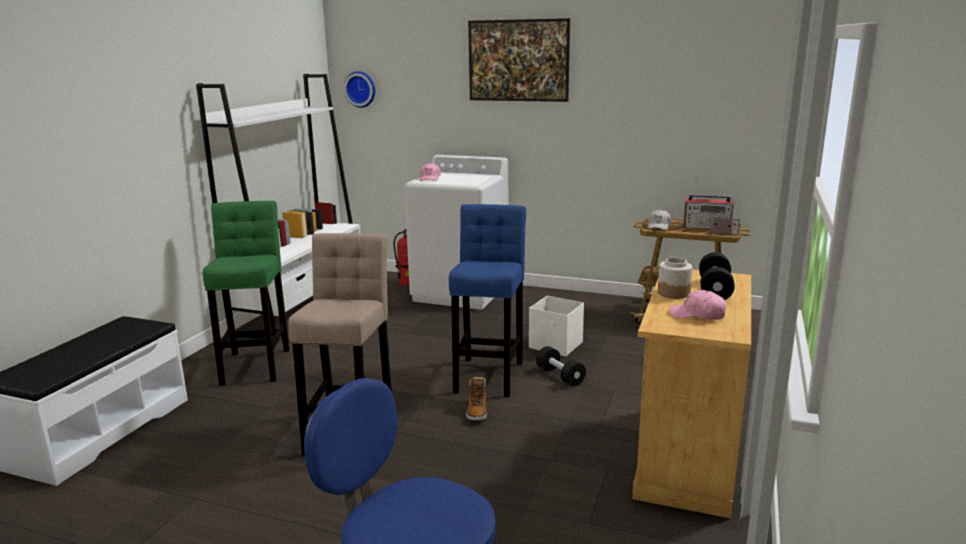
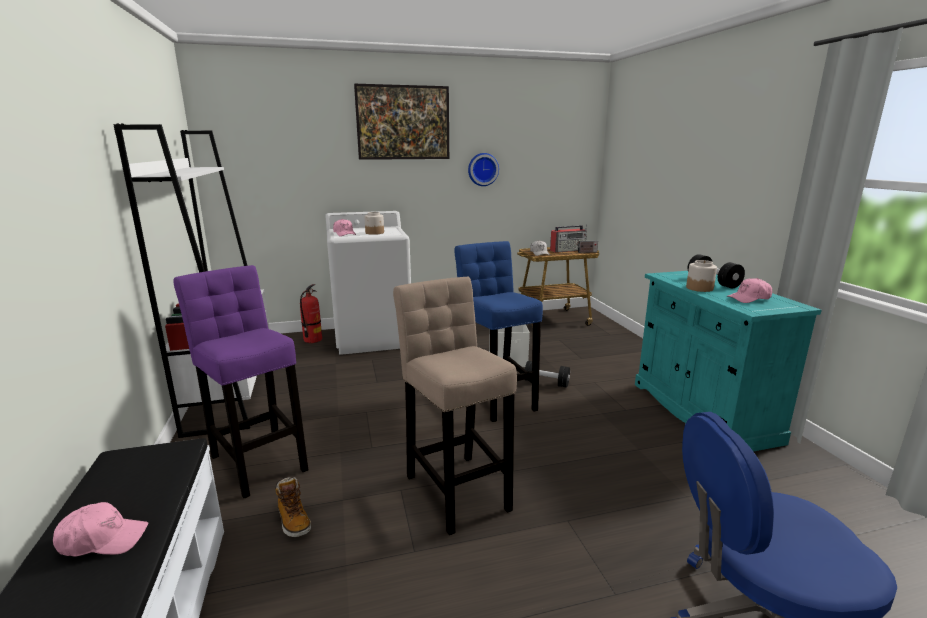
camera: 35 degrees left, 0 degrees up
green stool [202,201,289,386] -> purple stool [173,265,308,499]
wall clock [344,71,375,108] -> wall clock moved to [468,153,499,186]
boot [466,377,487,421] -> boot moved to [275,477,311,537]
beige cabinet [632,270,751,519] -> turquoise cabinet [635,271,822,451]
none -> pink cap [53,502,148,557]
none -> jar [364,212,384,235]

